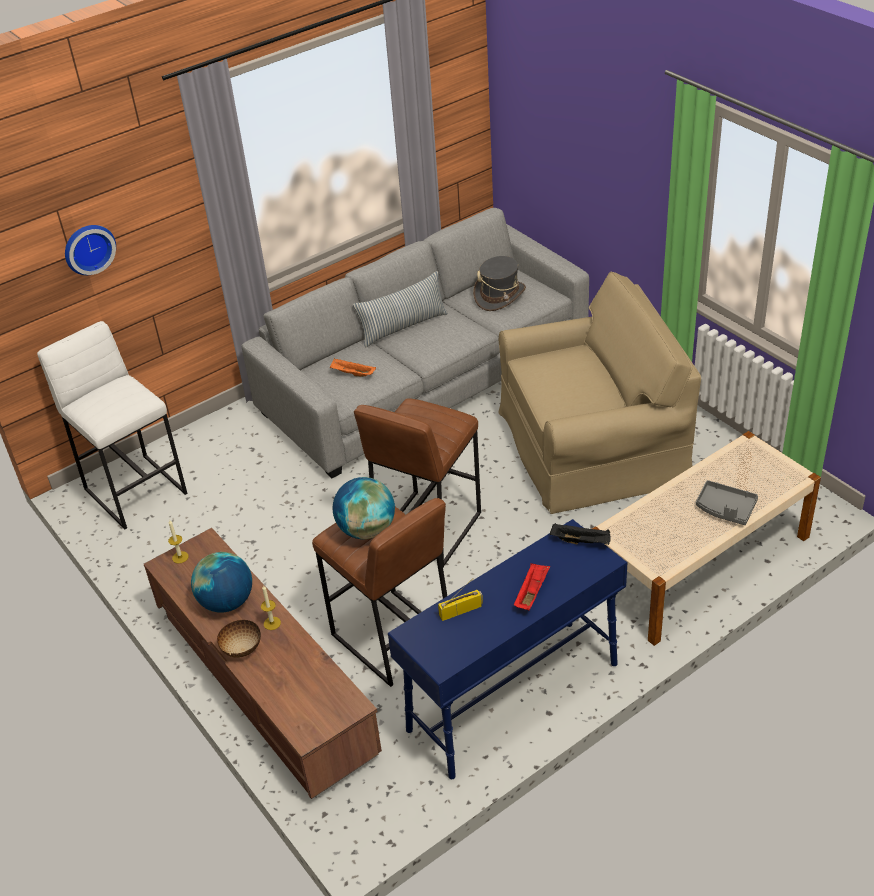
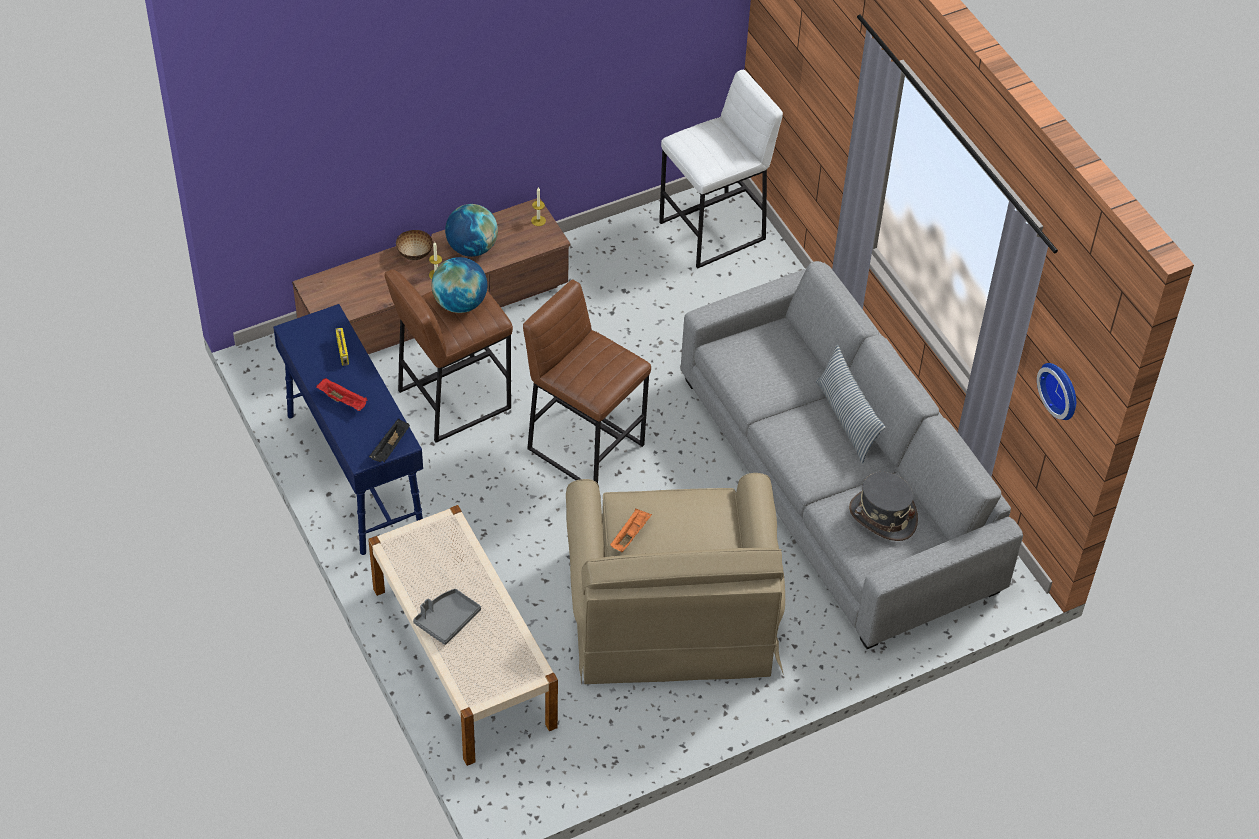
camera: 95 degrees right, 10 degrees up
wall clock [65,225,116,275] -> wall clock moved to [1037,363,1076,420]
orange tray [330,358,376,377] -> orange tray moved to [610,509,652,552]

